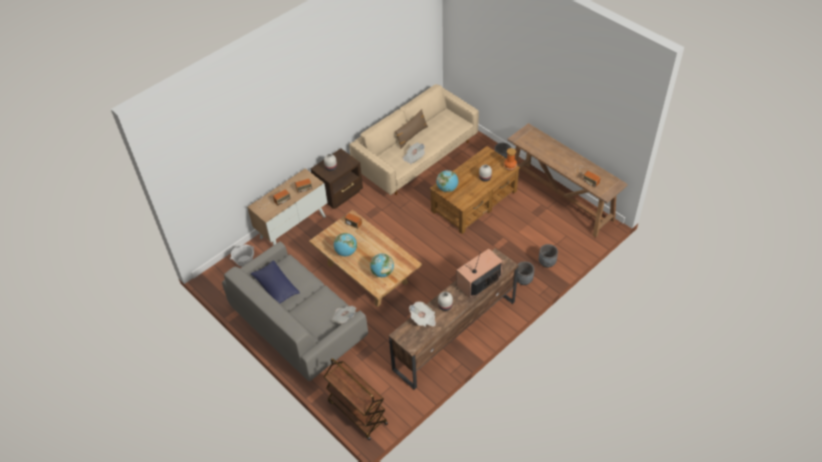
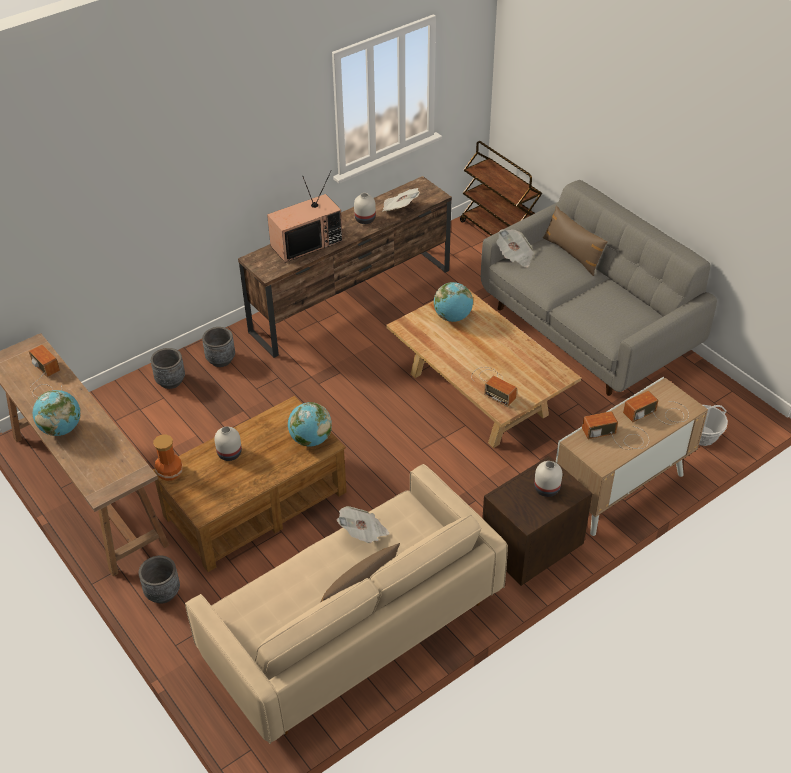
camera: 175 degrees left, 5 degrees down
blue pillow [251,260,300,303] -> none
globe [334,233,357,256] -> globe moved to [33,390,81,436]
none -> brown pillow [543,206,608,276]

